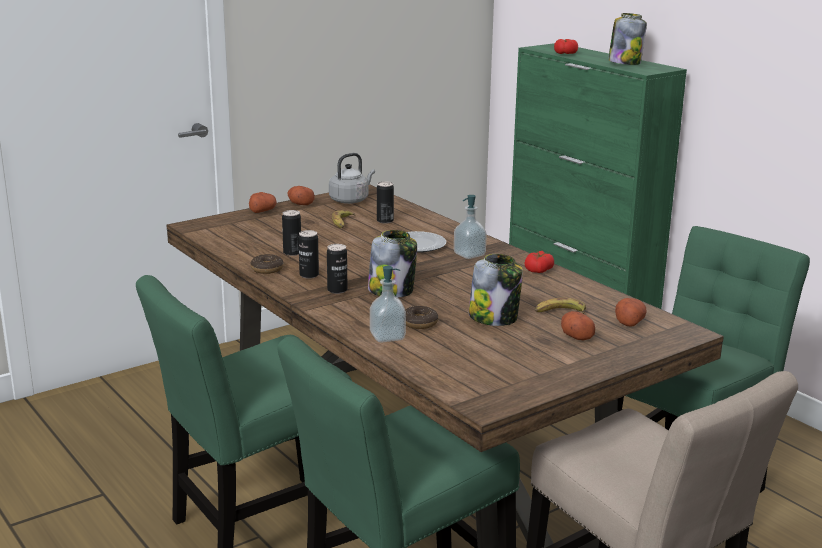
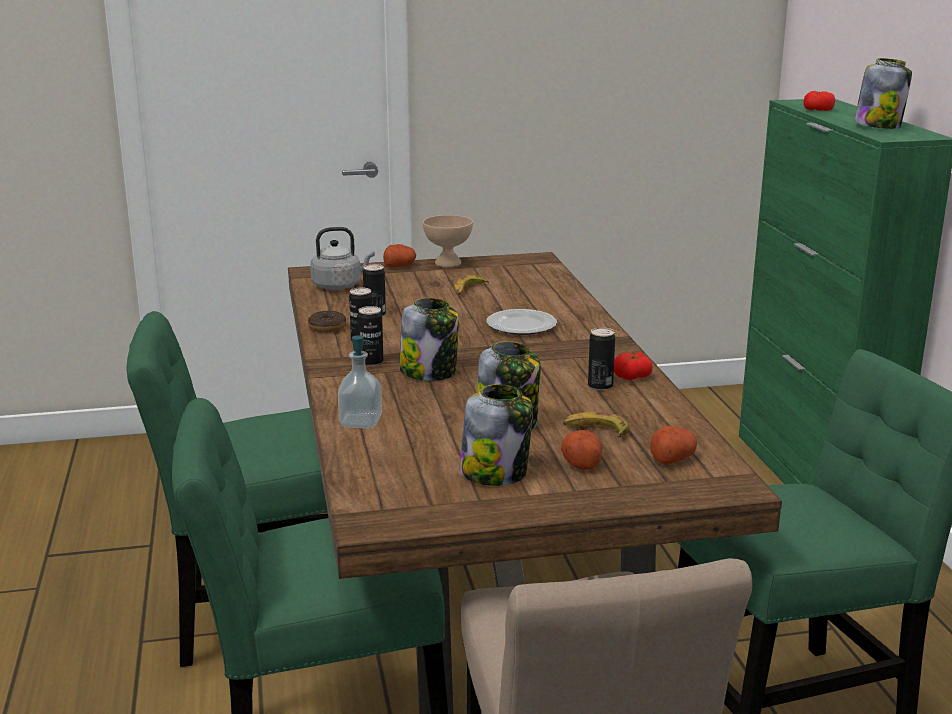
camera: 25 degrees right, 0 degrees up
potato [287,186,314,205] -> beige bowl [423,215,473,268]
grey kettle [329,153,375,204] -> grey kettle moved to [310,227,375,290]
can [377,181,394,224] -> can moved to [588,327,615,390]
donut [405,306,438,329] -> none
soap dispenser [454,195,487,259] -> none
none -> jar [460,384,533,486]

